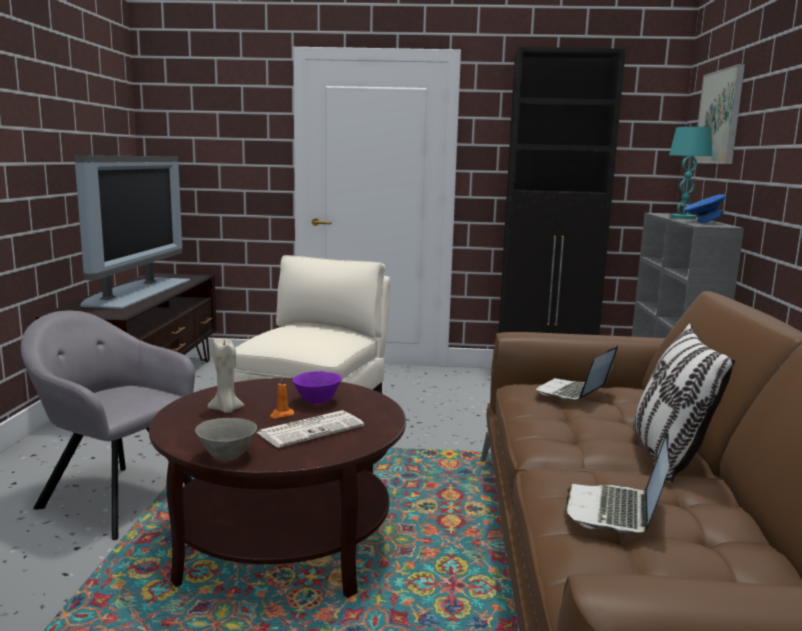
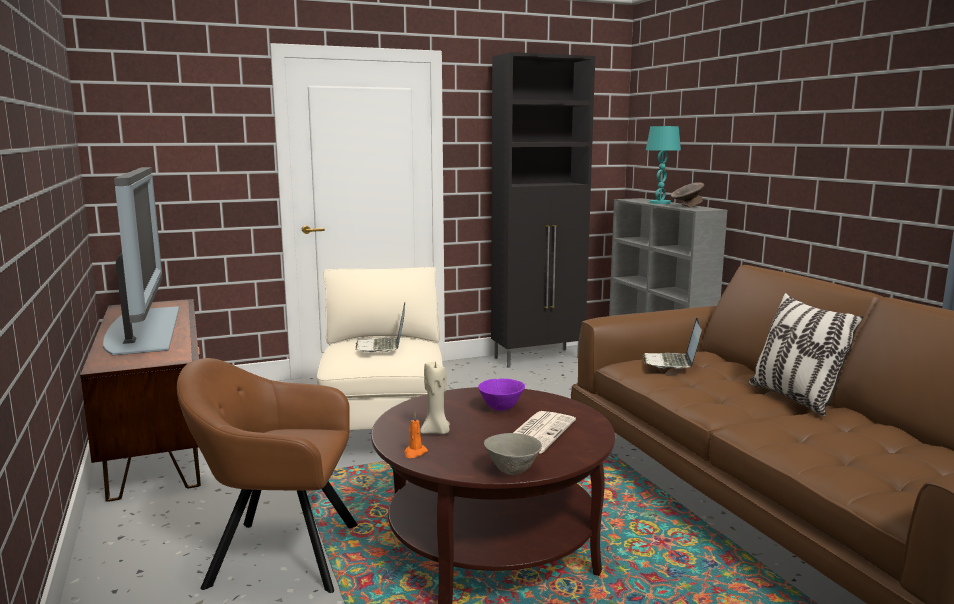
camera: 25 degrees left, 0 degrees up
grey armchair [21,310,195,540] -> brown armchair [177,358,358,593]
orange candle [270,377,294,418] -> orange candle moved to [404,413,428,458]
laptop [565,432,669,533] -> laptop moved to [355,302,405,352]
blue bowl [684,194,726,223] -> grey bowl [671,182,704,208]
picture [693,64,745,164] -> none

